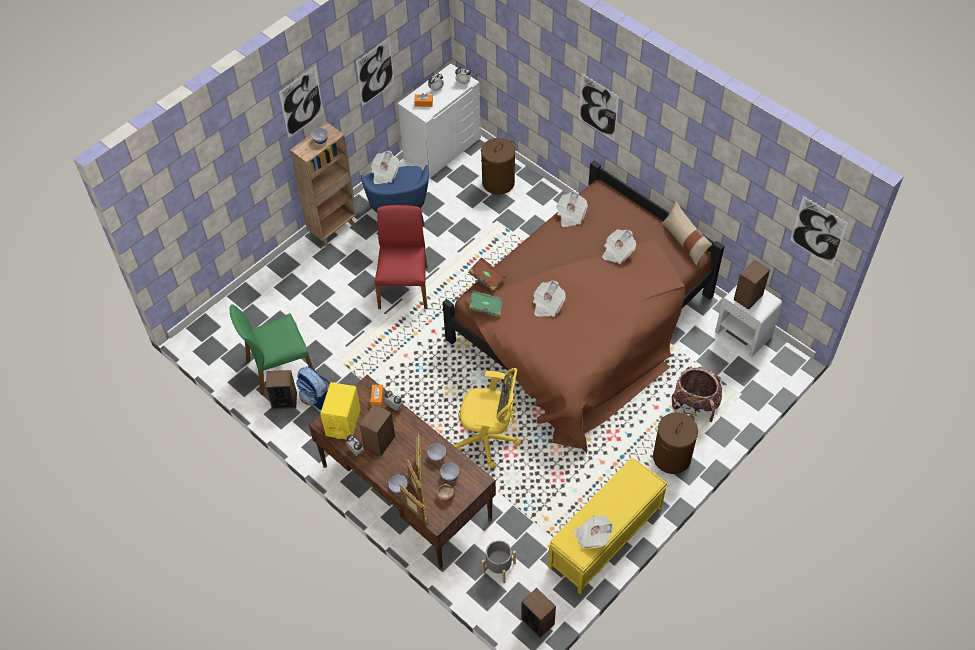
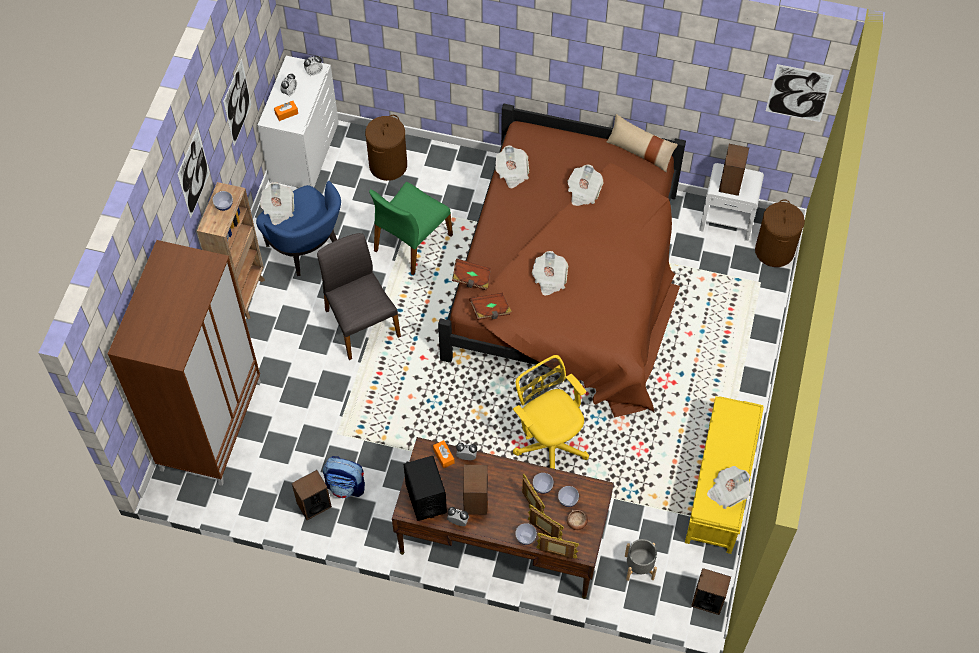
camera: 30 degrees left, 5 degrees up
green chair [229,304,313,395] -> green chair moved to [369,182,453,275]
yellow speaker [320,382,361,440] -> black speaker [404,456,447,521]
red chair [375,205,427,309] -> grey chair [317,233,401,360]
yellow office chair [453,368,521,469] -> yellow office chair turned 105 degrees counterclockwise [513,355,589,469]
green book [468,290,503,318] -> brown book [469,293,512,320]
picture [579,74,619,141] -> none
brown laundry basket [653,412,698,474] -> brown laundry basket moved to [755,199,805,267]
backpack [672,366,722,422] -> none
none -> brown wardrobe [108,240,261,486]

